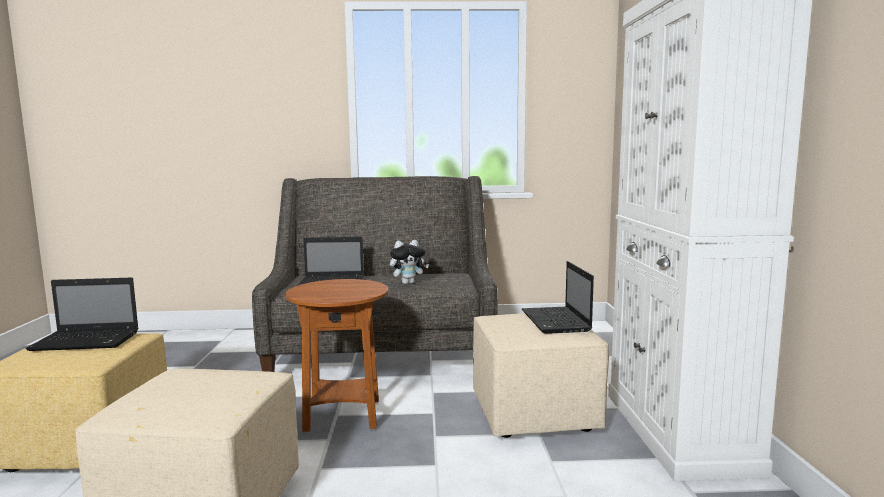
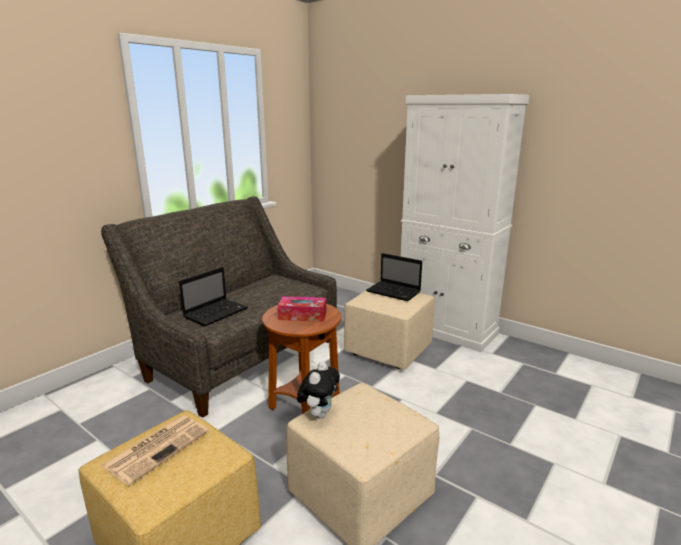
camera: 50 degrees left, 10 degrees up
laptop [26,278,139,351] -> newspaper [101,415,209,486]
plush toy [390,240,429,284] -> plush toy moved to [297,361,340,419]
none -> tissue box [278,296,326,322]

